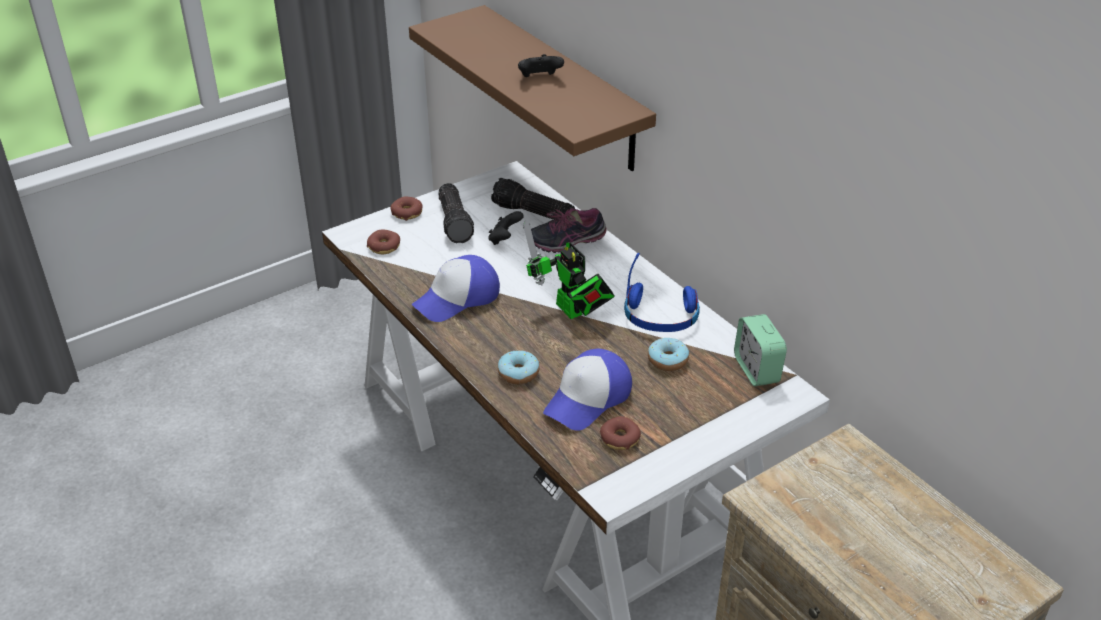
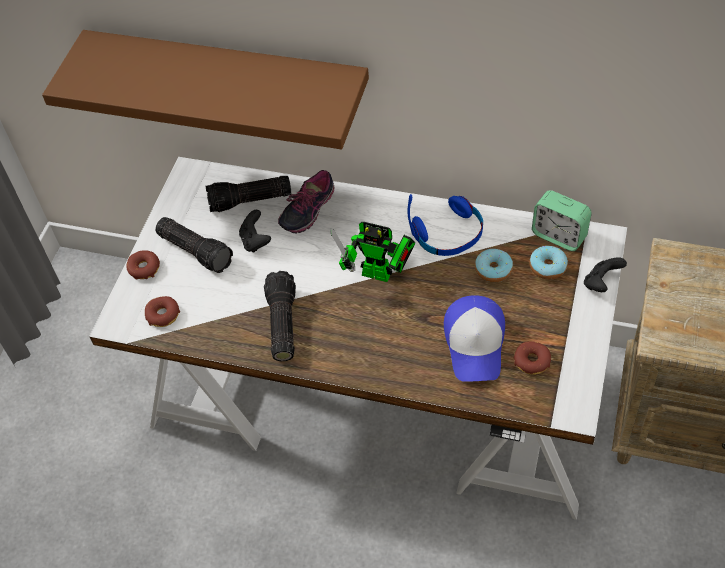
camera: 35 degrees left, 15 degrees up
cap [411,255,500,322] -> flashlight [264,271,296,361]
donut [498,350,540,384] -> donut moved to [529,246,568,280]
black game controller [518,54,564,77] -> black game controller moved to [584,257,627,292]

